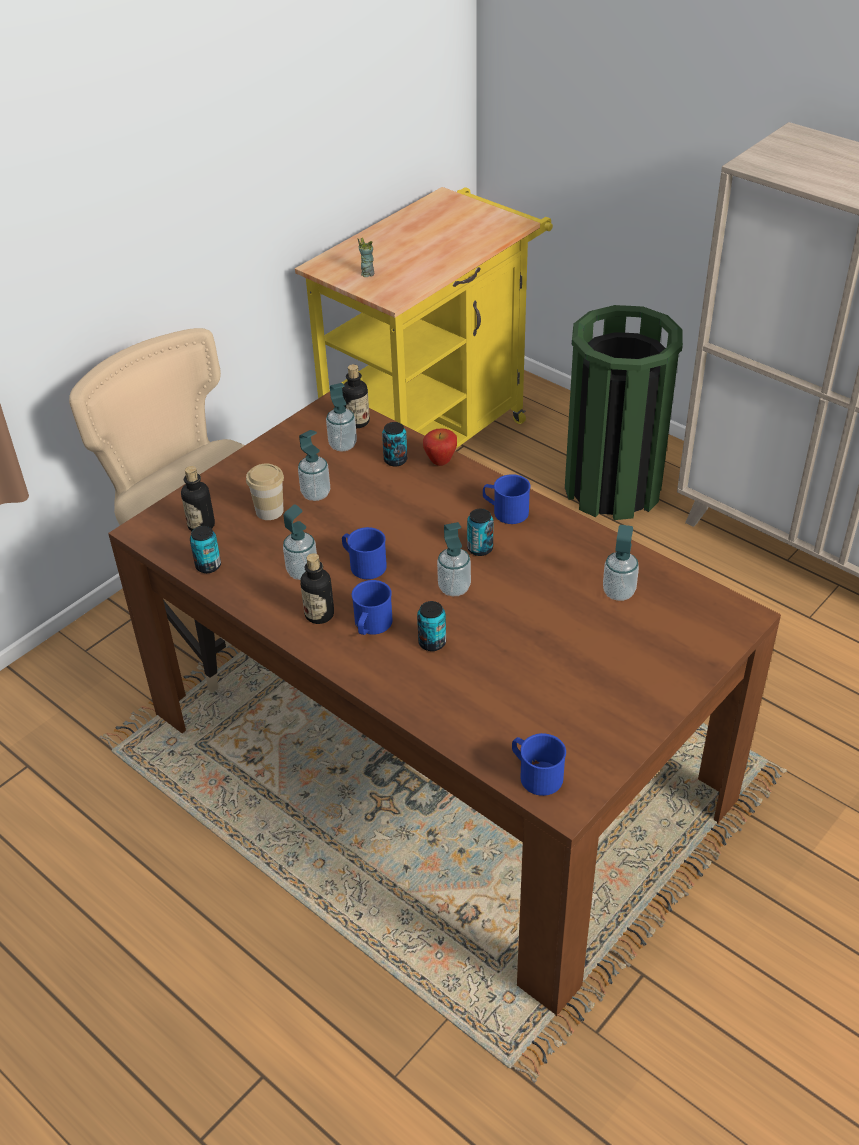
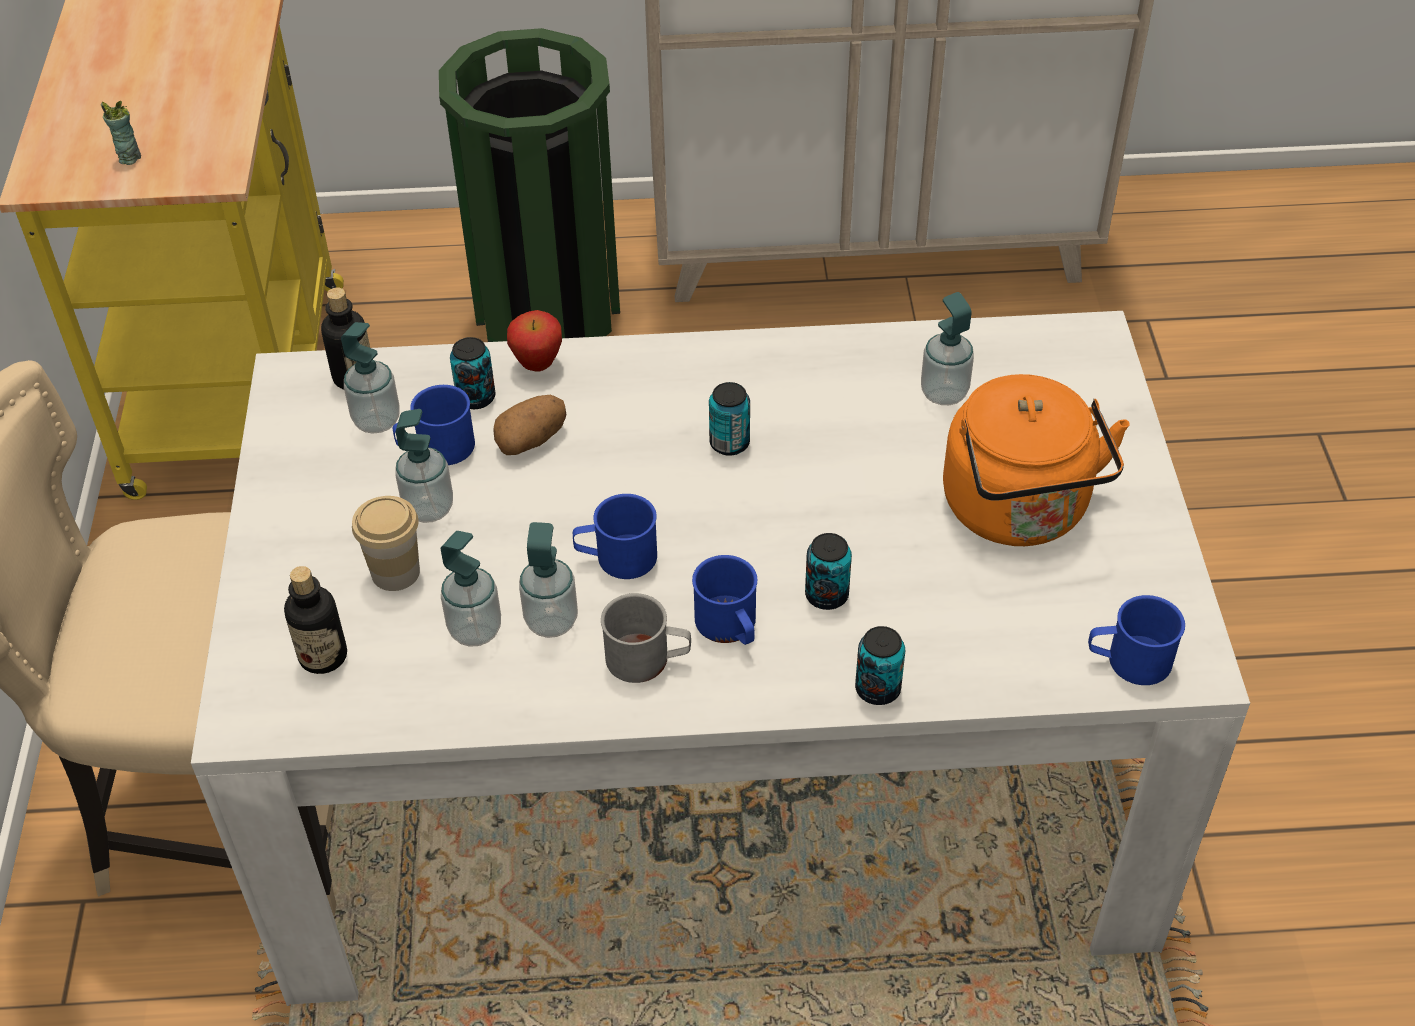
camera: 45 degrees left, 5 degrees up
brown dining table [108,391,781,1016] -> white dining table [191,311,1250,1006]
can [190,526,221,573] -> can moved to [855,626,905,705]
bottle [300,553,334,624] -> grey mug [601,593,691,683]
soap dispenser [437,522,471,596] -> soap dispenser moved to [441,531,501,647]
blue mug [483,474,531,524] -> blue mug moved to [393,385,475,465]
none -> potato [493,395,566,455]
none -> orange kettle [943,374,1130,546]

